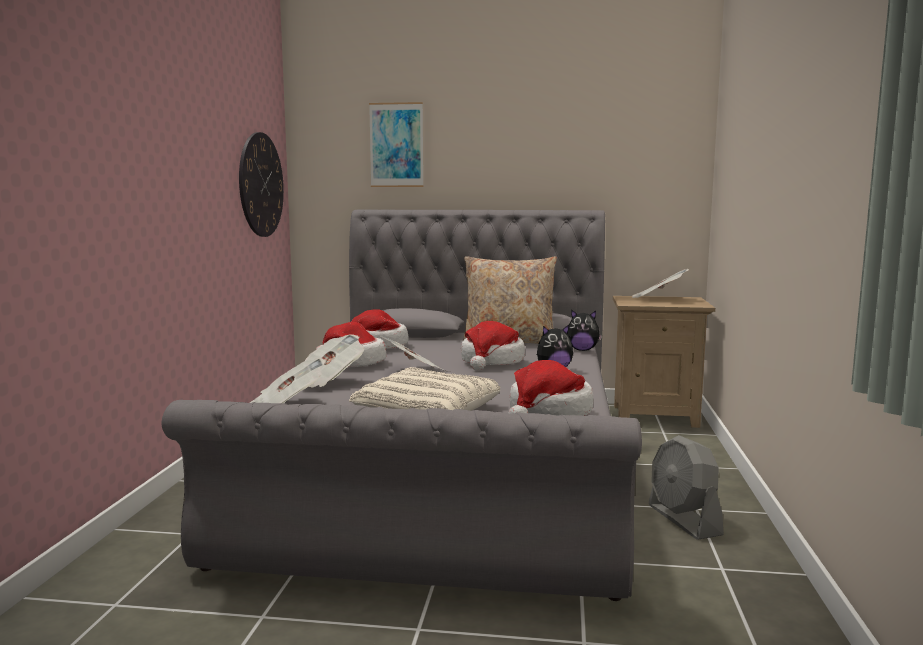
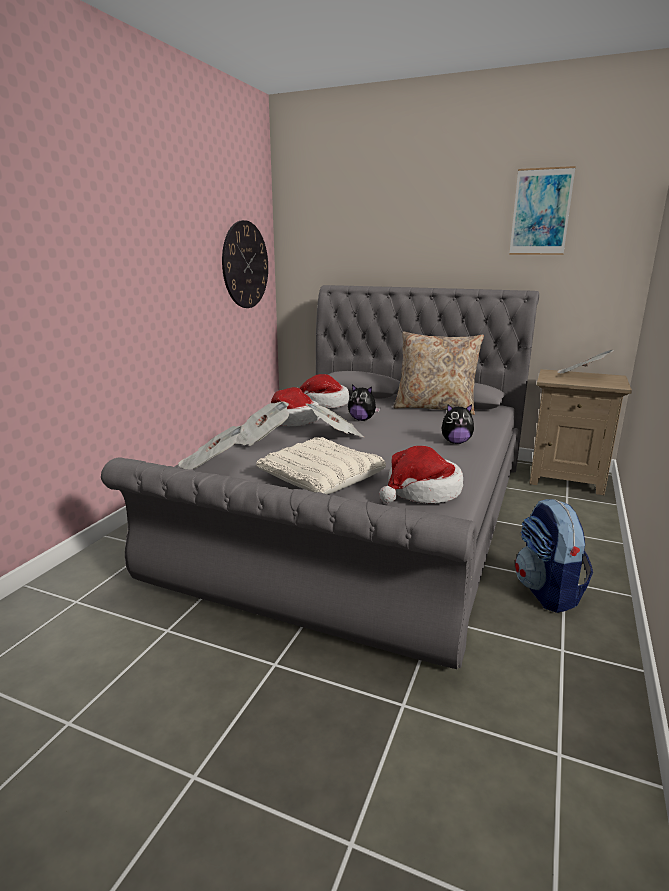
camera: 15 degrees right, 10 degrees up
picture [369,102,424,187] -> picture moved to [509,166,576,255]
hat [461,321,525,370] -> none
plush toy [568,310,602,351] -> plush toy moved to [348,384,380,421]
grey fan [649,435,724,540] -> backpack [515,499,593,613]

